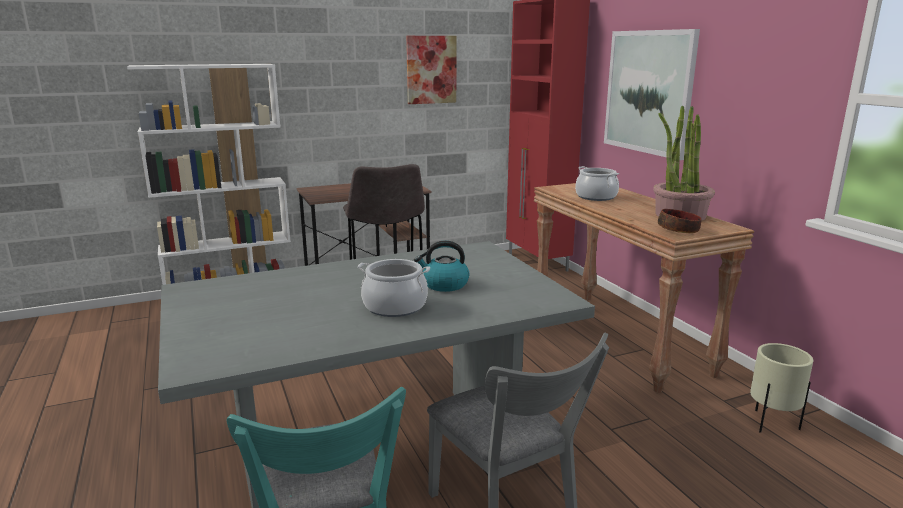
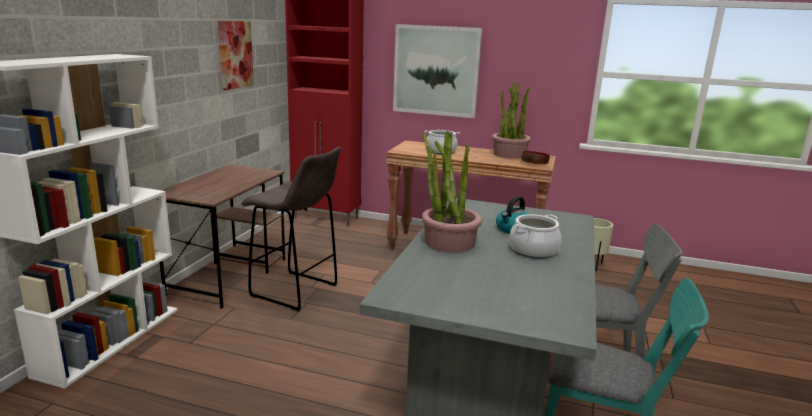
camera: 50 degrees left, 0 degrees up
none -> potted plant [422,131,482,253]

